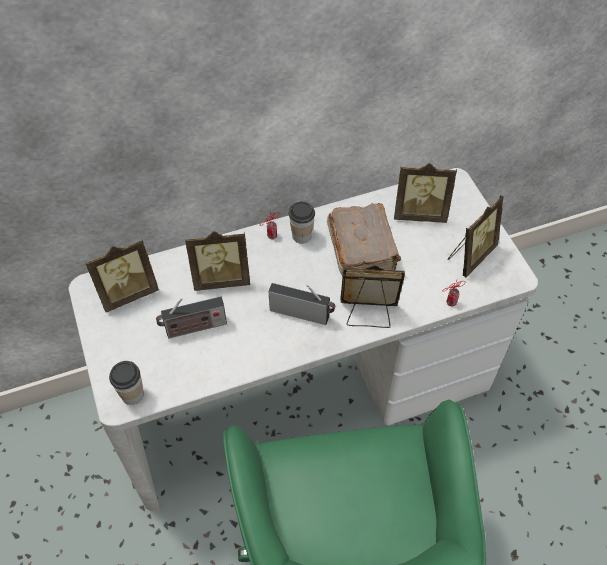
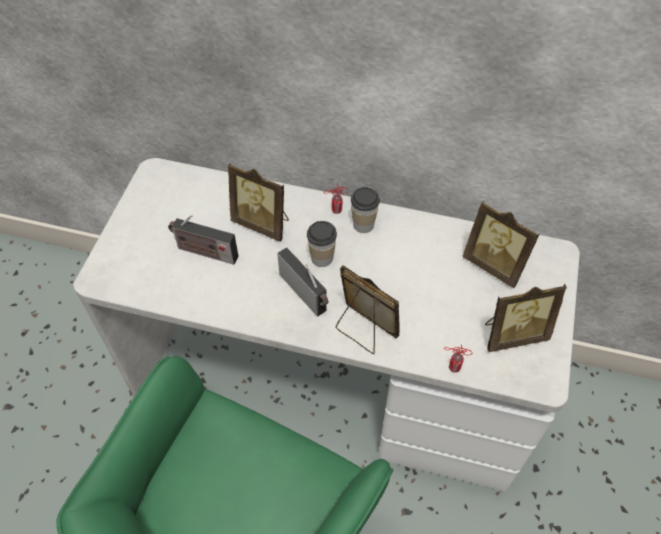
camera: 35 degrees right, 0 degrees up
picture frame [85,240,159,312] -> none
cup [109,361,144,405] -> cup moved to [307,221,337,267]
brown book [327,203,401,276] -> none

